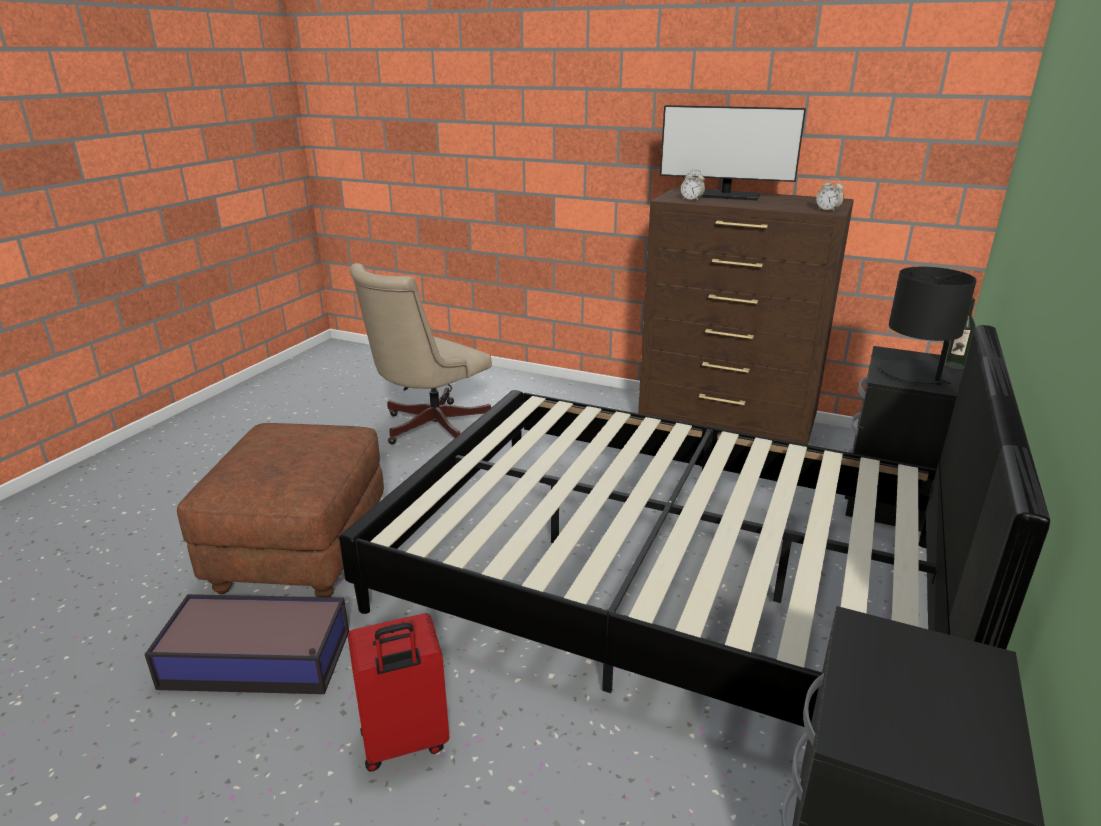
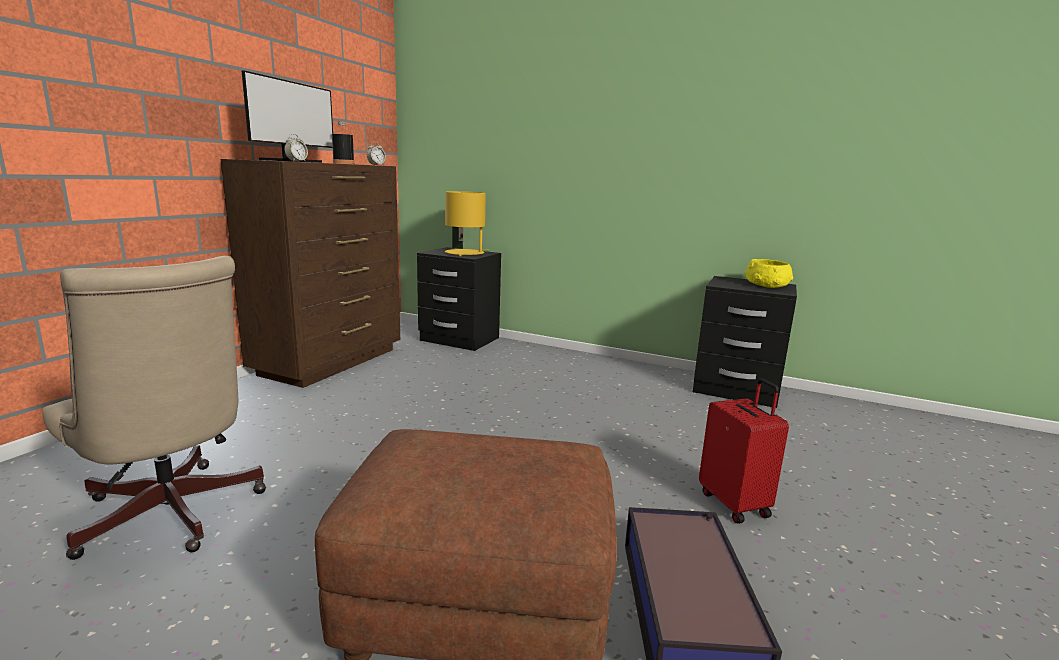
camera: 90 degrees left, 10 degrees down
black bed [339,325,1050,727] -> none
black table lamp [879,267,977,385] -> yellow table lamp [445,191,486,256]
none -> black bottle [332,122,354,164]
none -> yellow bowl [744,259,793,288]

